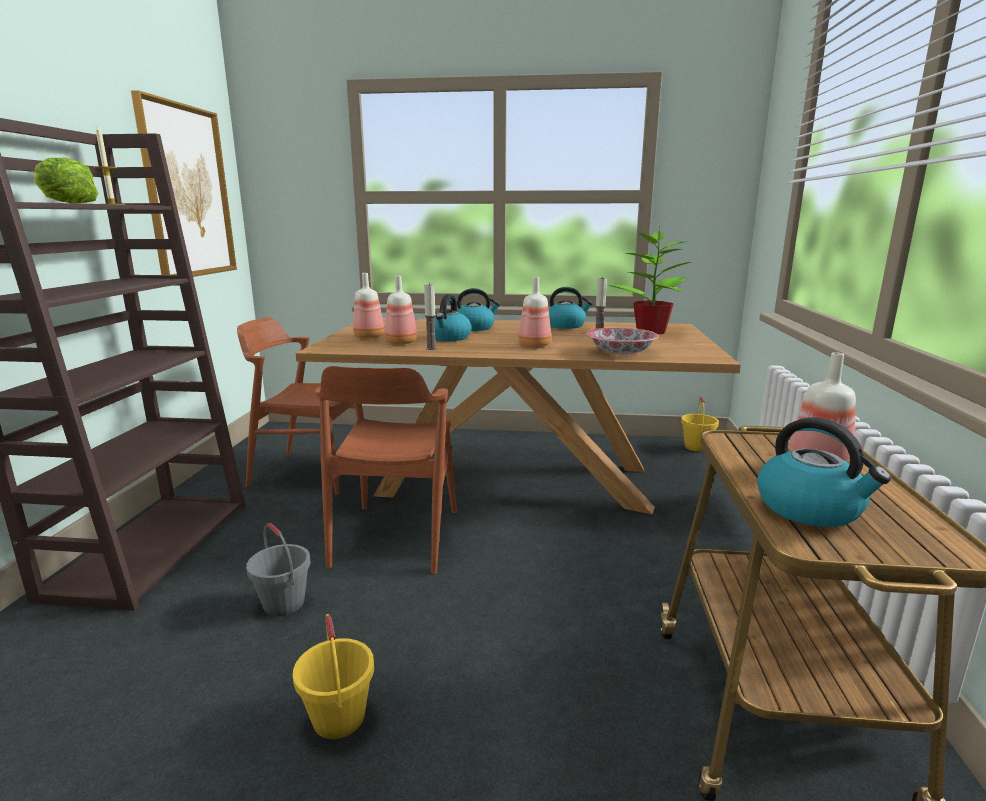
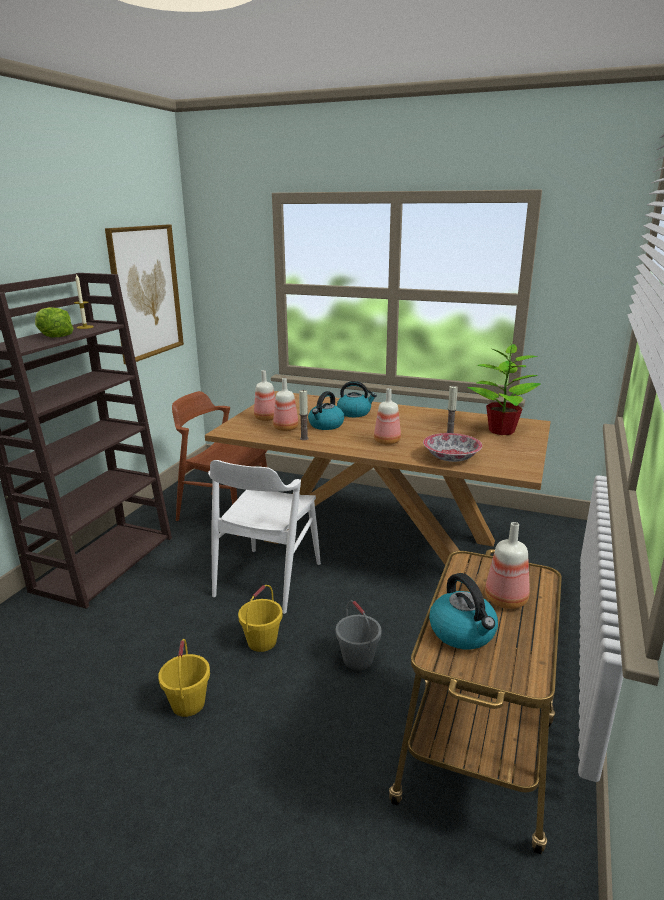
camera: 15 degrees right, 5 degrees up
grey bucket [246,523,311,616] -> grey bucket moved to [336,600,381,670]
brown chair [315,366,457,574] -> white chair [208,460,321,614]
kettle [549,287,593,329] -> none
yellow bucket [681,397,719,452] -> yellow bucket moved to [238,585,283,652]

